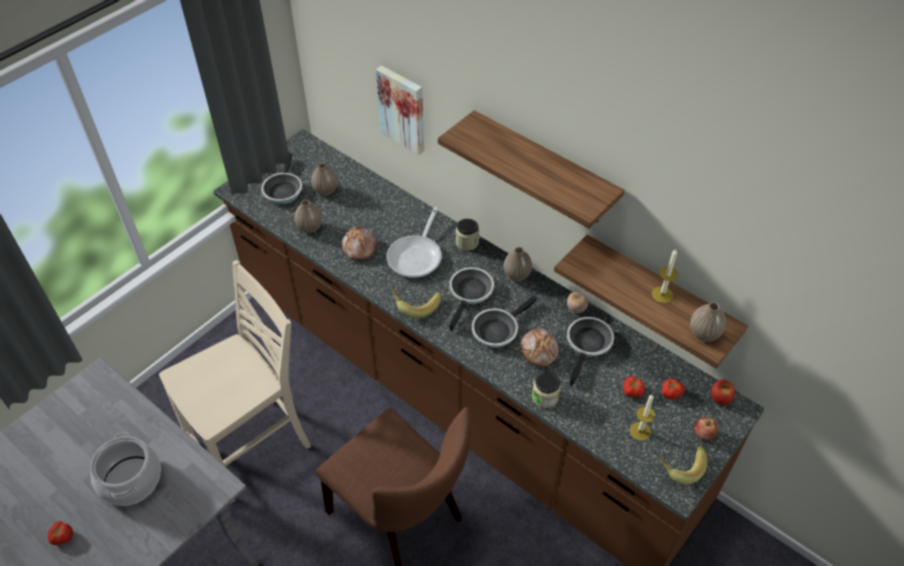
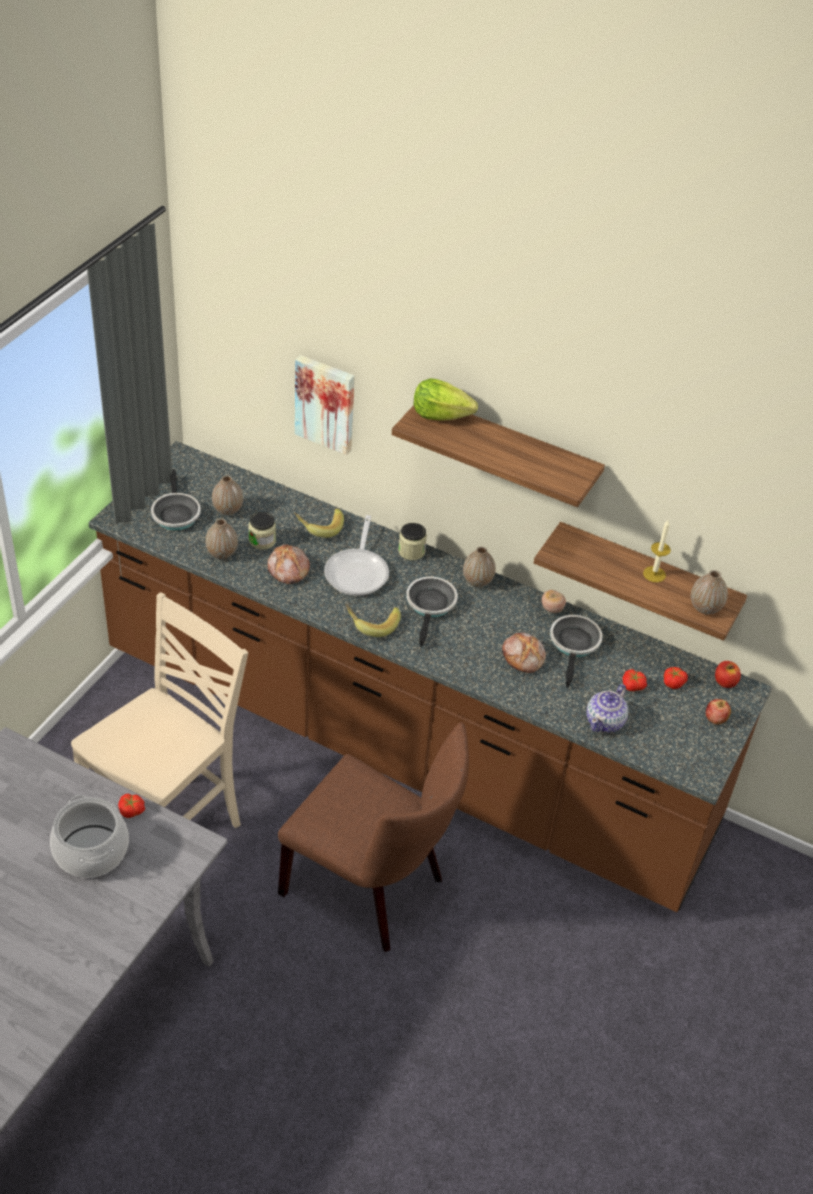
camera: 15 degrees left, 5 degrees down
tomato [48,521,73,545] -> tomato moved to [118,793,145,818]
frying pan [472,296,537,348] -> none
jar [532,372,561,408] -> jar moved to [248,512,276,550]
candle [630,394,655,441] -> none
banana [657,445,707,485] -> banana moved to [294,508,344,538]
none -> lettuce [414,378,478,421]
none -> teapot [586,684,628,732]

